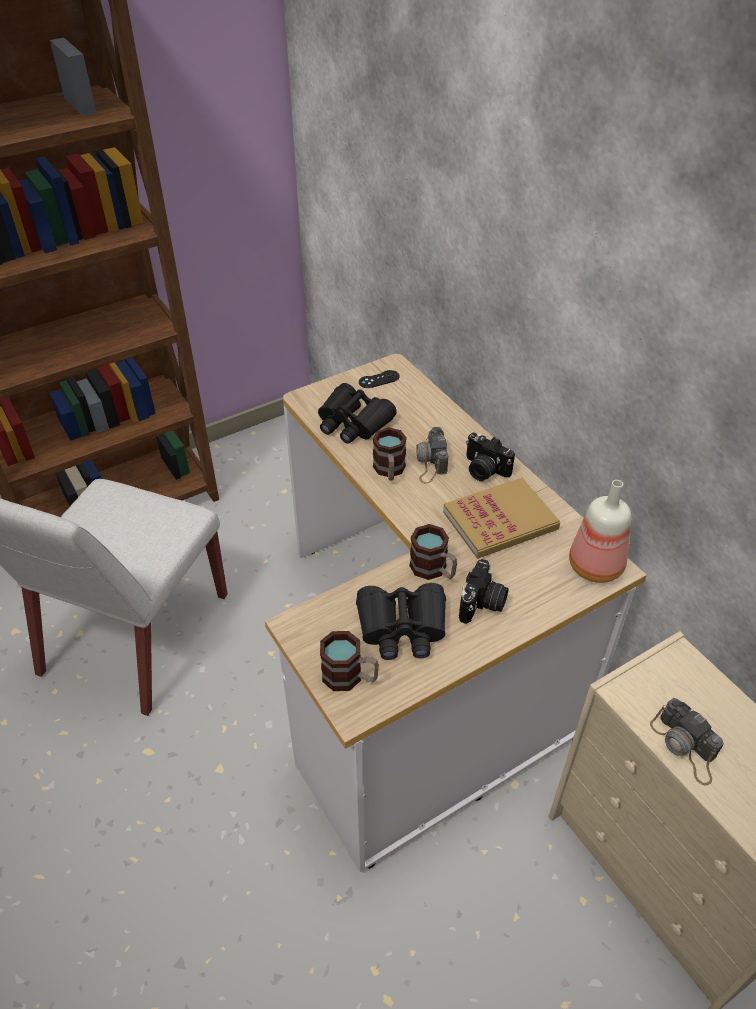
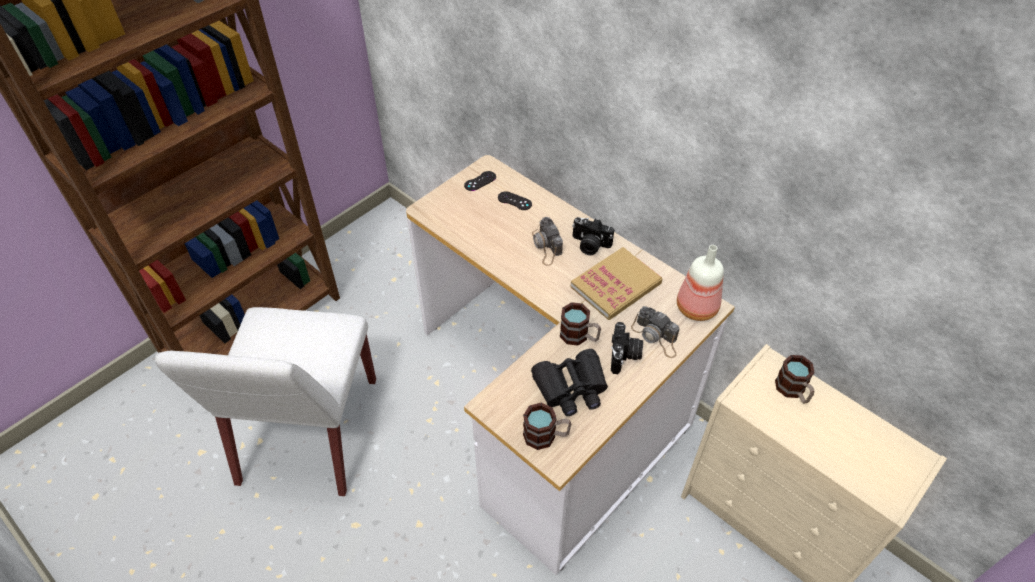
camera: 15 degrees left, 5 degrees up
black binoculars [318,383,397,444] -> none
mug [373,427,407,481] -> mug moved to [775,355,815,404]
camera [650,698,724,786] -> camera moved to [631,306,680,358]
none -> black game controller [498,191,532,210]

